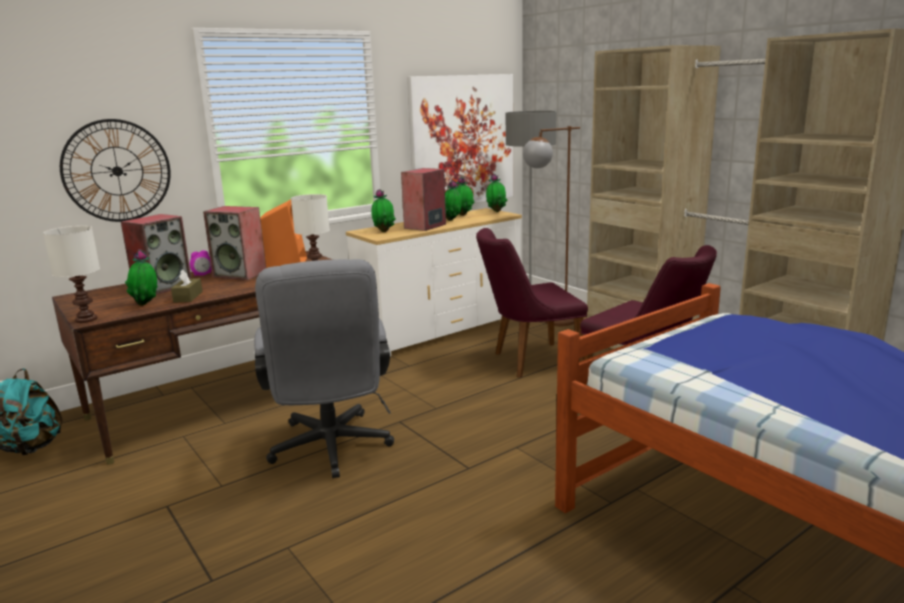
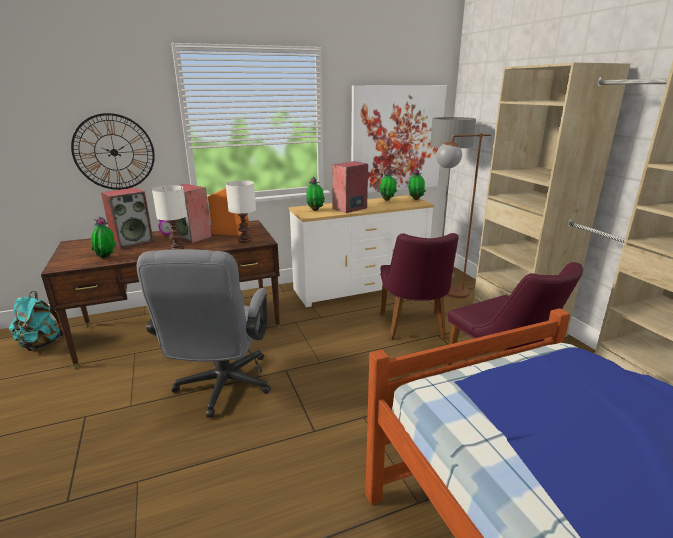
camera: 15 degrees right, 5 degrees up
white table lamp [43,226,100,323] -> white table lamp moved to [152,185,187,250]
brown tissue box [171,269,203,303] -> none
potted plant [445,180,462,221] -> none
purple chair [476,228,588,378] -> purple chair turned 90 degrees counterclockwise [380,233,459,340]

